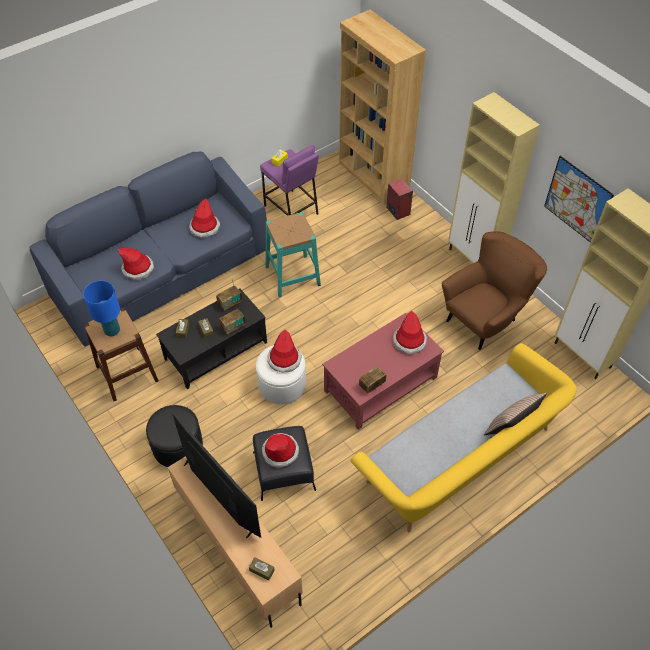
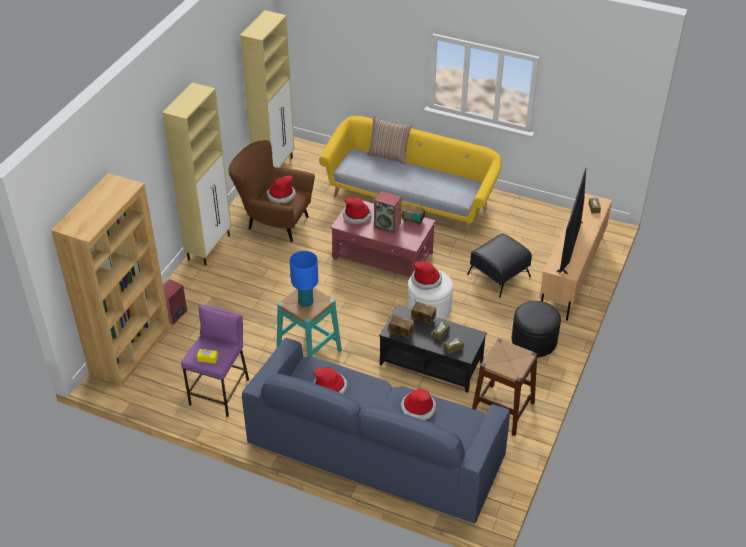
camera: 120 degrees left, 10 degrees down
blue table lamp [83,280,120,336] -> blue table lamp moved to [290,251,318,307]
hat [262,433,299,468] -> hat moved to [267,176,296,204]
picture [544,156,614,242] -> none
none -> speaker [374,191,402,233]

